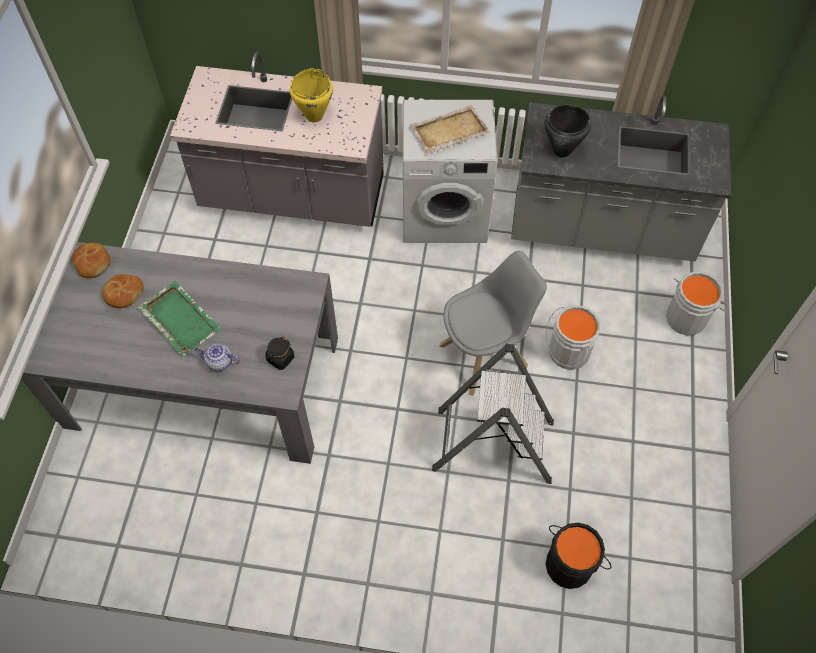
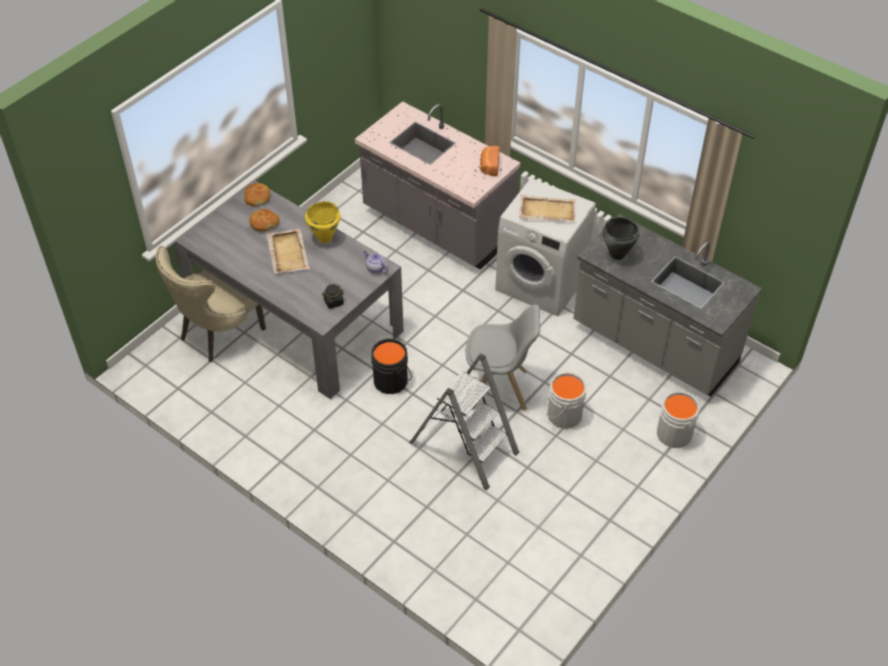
camera: 30 degrees right, 10 degrees down
green tray [137,281,222,356] -> beige tray [266,229,310,274]
teapot [195,344,240,372] -> teapot moved to [364,251,388,274]
yellow cooking pot [290,68,333,122] -> yellow cooking pot moved to [305,201,340,243]
black bucket [546,523,611,589] -> black bucket moved to [371,339,412,394]
none -> beige chair [156,246,266,362]
none -> bread [480,146,500,176]

